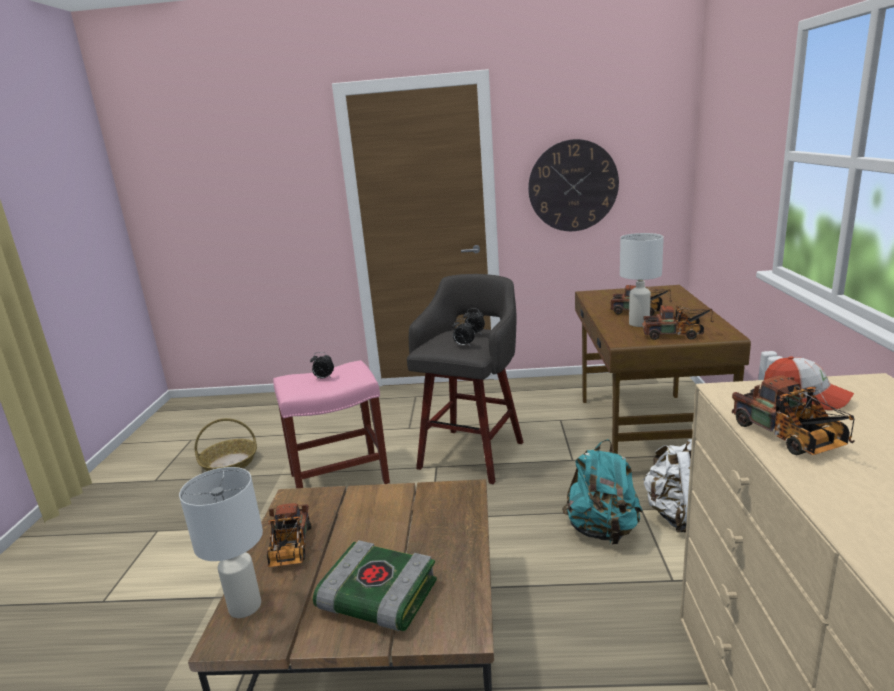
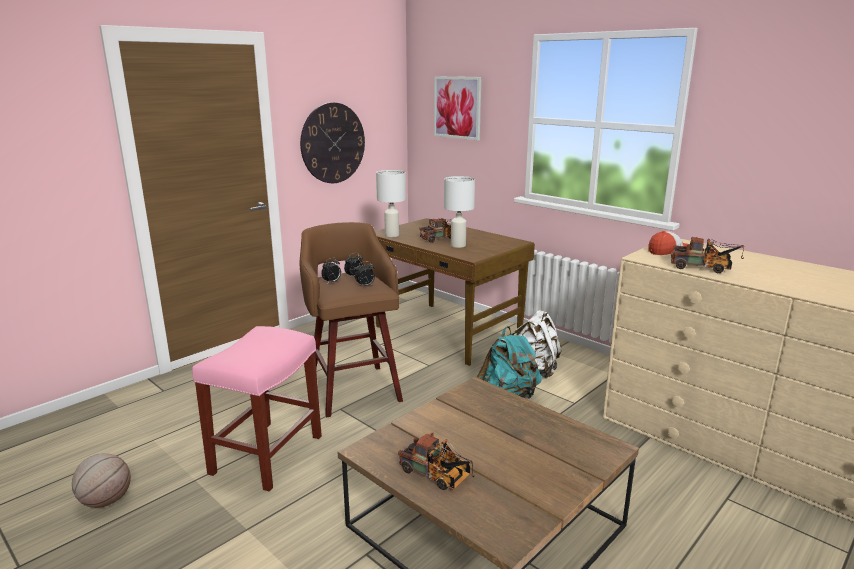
camera: 50 degrees left, 0 degrees up
white table lamp [179,467,263,618] -> white table lamp moved to [376,170,406,237]
basket [195,418,257,471] -> basketball [72,453,131,508]
alarm clock [310,352,334,379] -> alarm clock moved to [321,257,341,283]
book [313,540,437,631] -> none
grey stool [407,274,523,484] -> brown stool [300,222,403,417]
toy truck [642,306,714,340] -> none
none -> picture [434,76,481,140]

